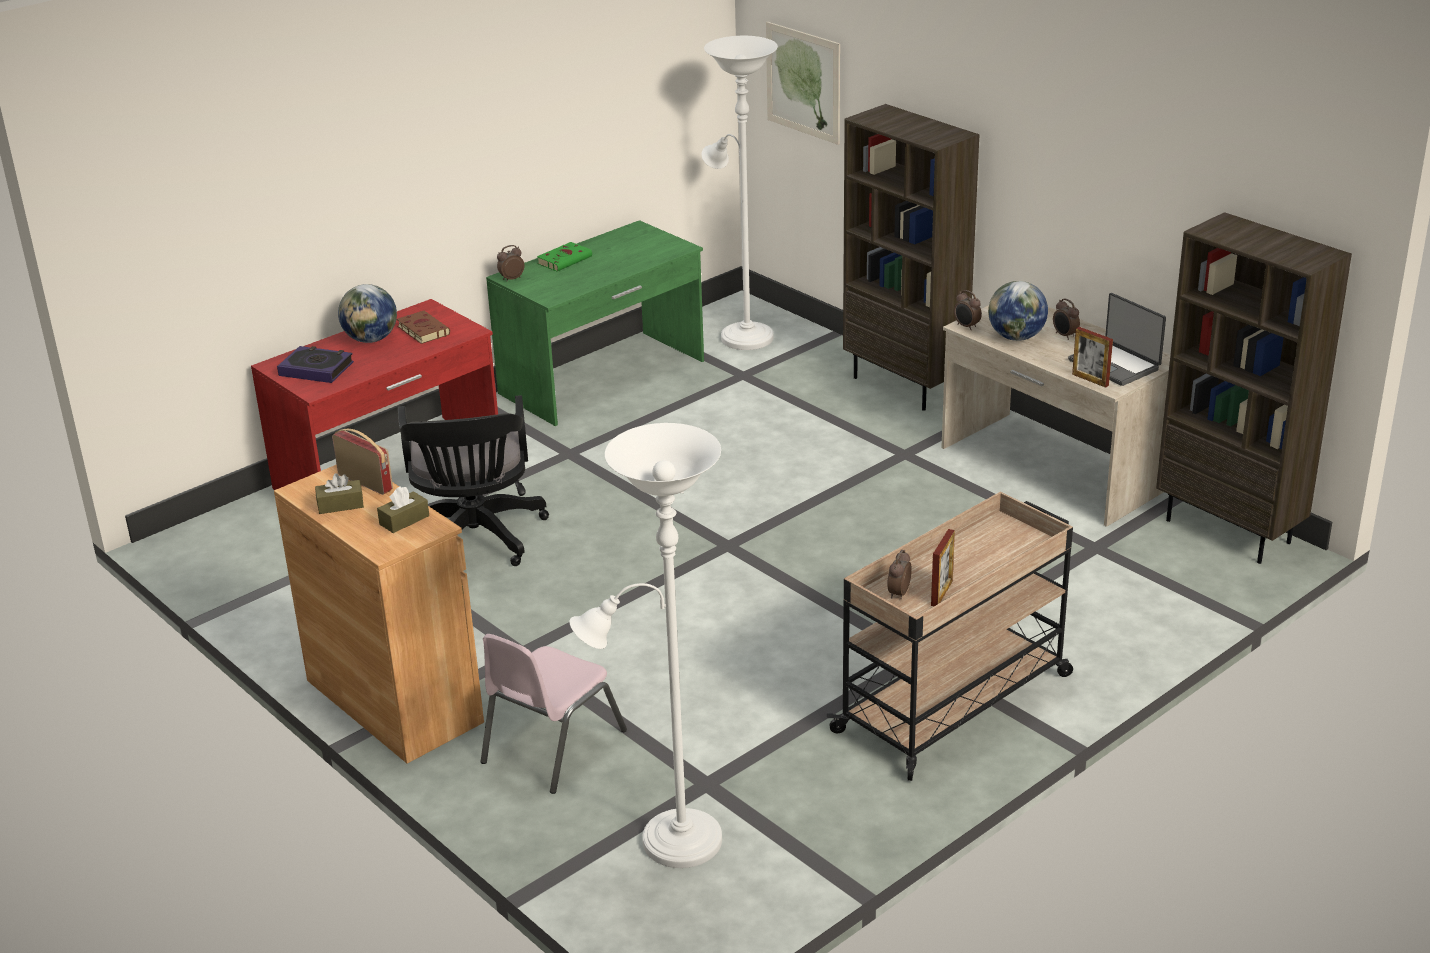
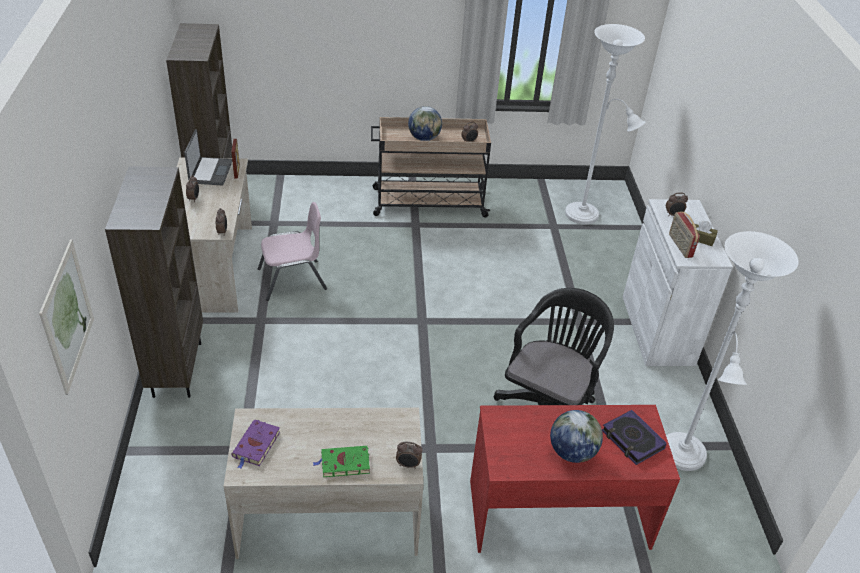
camera: 145 degrees left, 10 degrees up
brown cabinet [274,464,484,764] -> white cabinet [623,199,733,366]
brown tissue box [377,486,429,533] -> alarm clock [666,193,688,216]
brown book [397,311,450,344] -> none
pink chair [480,634,627,794] -> pink chair moved to [258,202,327,301]
green desk [486,220,704,426] -> beige desk [224,408,424,559]
white floor lamp [702,36,778,350] -> white floor lamp moved to [666,231,799,471]
picture frame [931,529,955,606] -> none
globe [988,281,1048,341] -> globe moved to [408,106,442,141]
none -> purple book [231,420,280,469]

